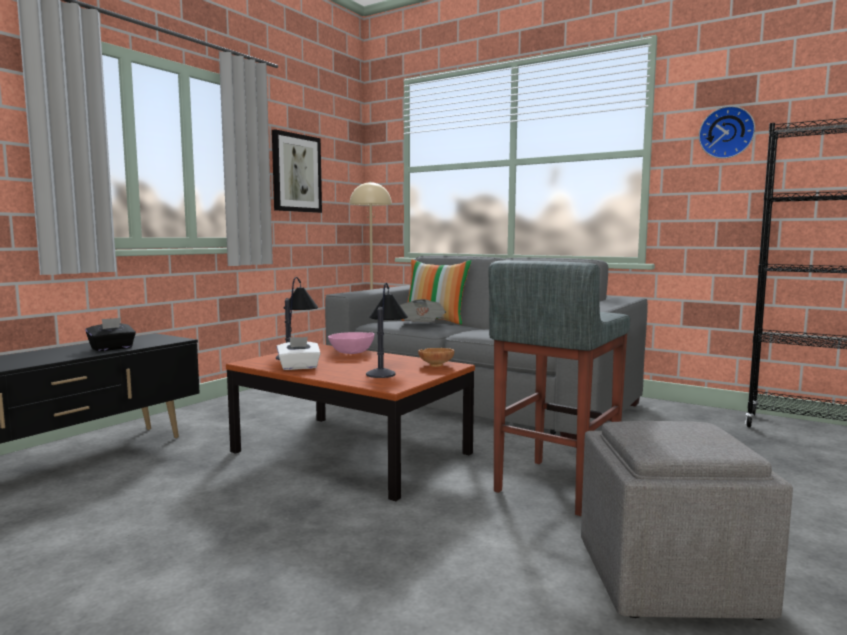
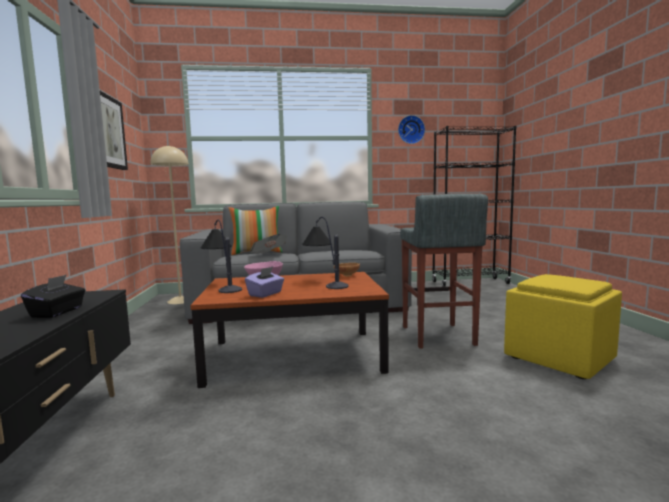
camera: 40 degrees left, 0 degrees up
white tissue box [277,337,321,370] -> purple tissue box [245,266,284,298]
grey ottoman [581,421,793,620] -> yellow ottoman [504,274,622,379]

